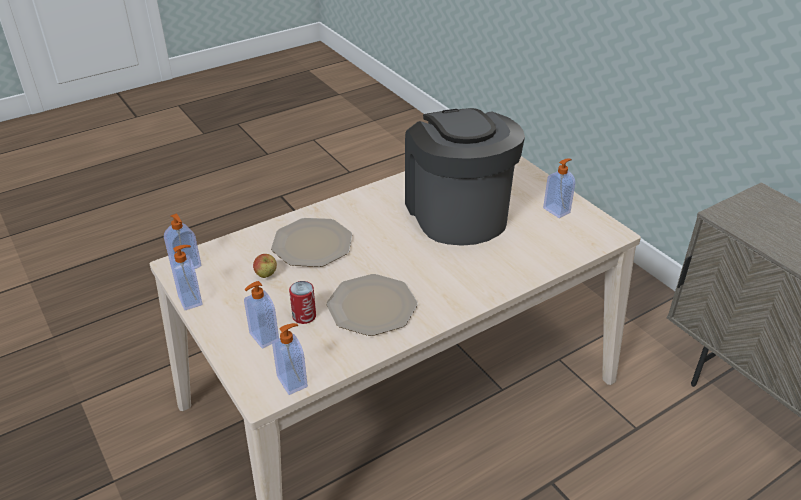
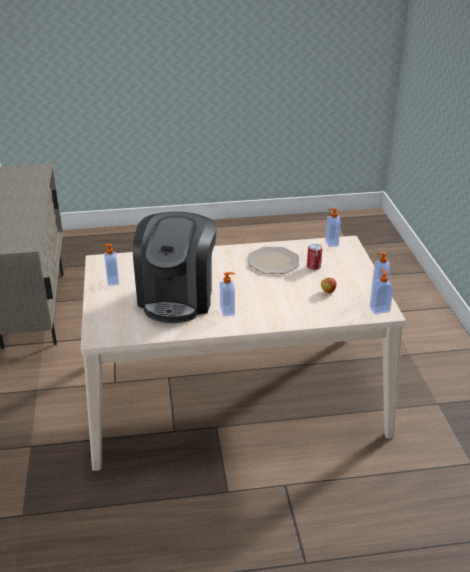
camera: 155 degrees left, 5 degrees down
soap dispenser [244,281,279,349] -> soap dispenser moved to [220,272,235,317]
plate [271,218,352,267] -> none

